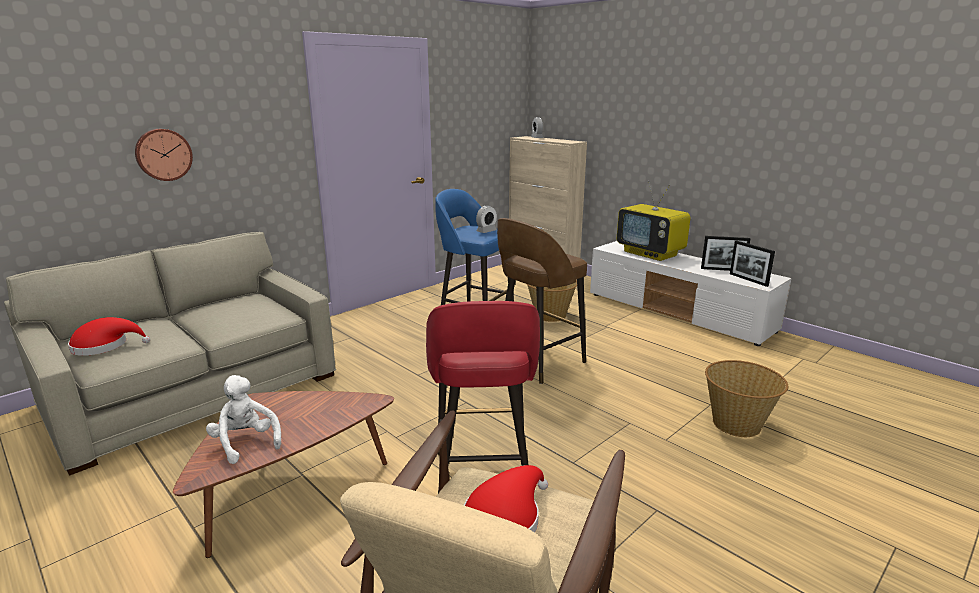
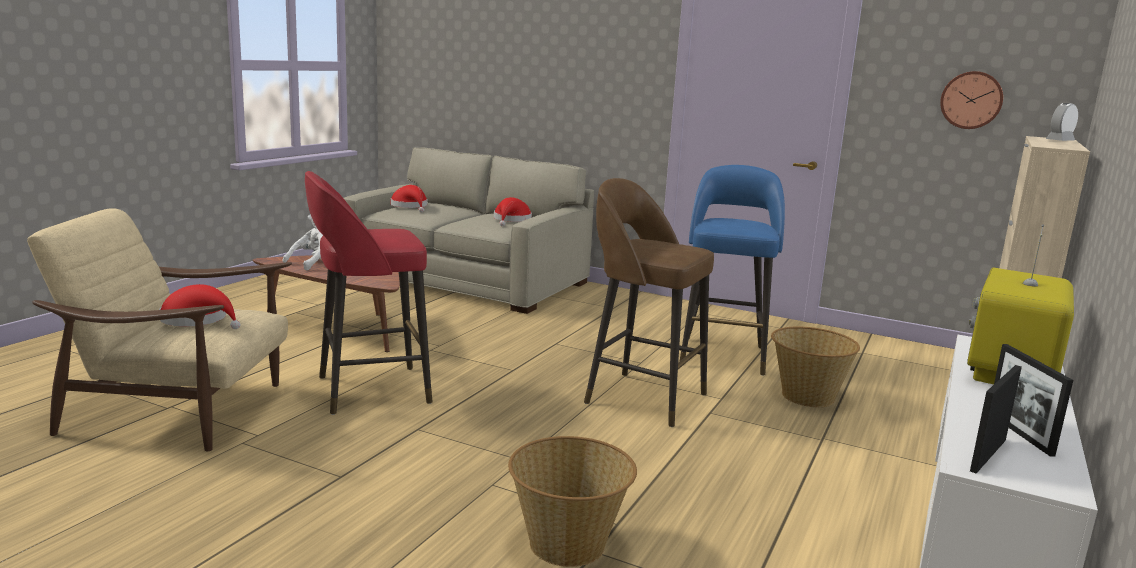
camera: 70 degrees right, 5 degrees down
wall clock [135,129,193,181] -> wall clock moved to [940,71,1003,129]
alarm clock [476,206,497,233] -> none
none -> red hat [494,197,532,226]

